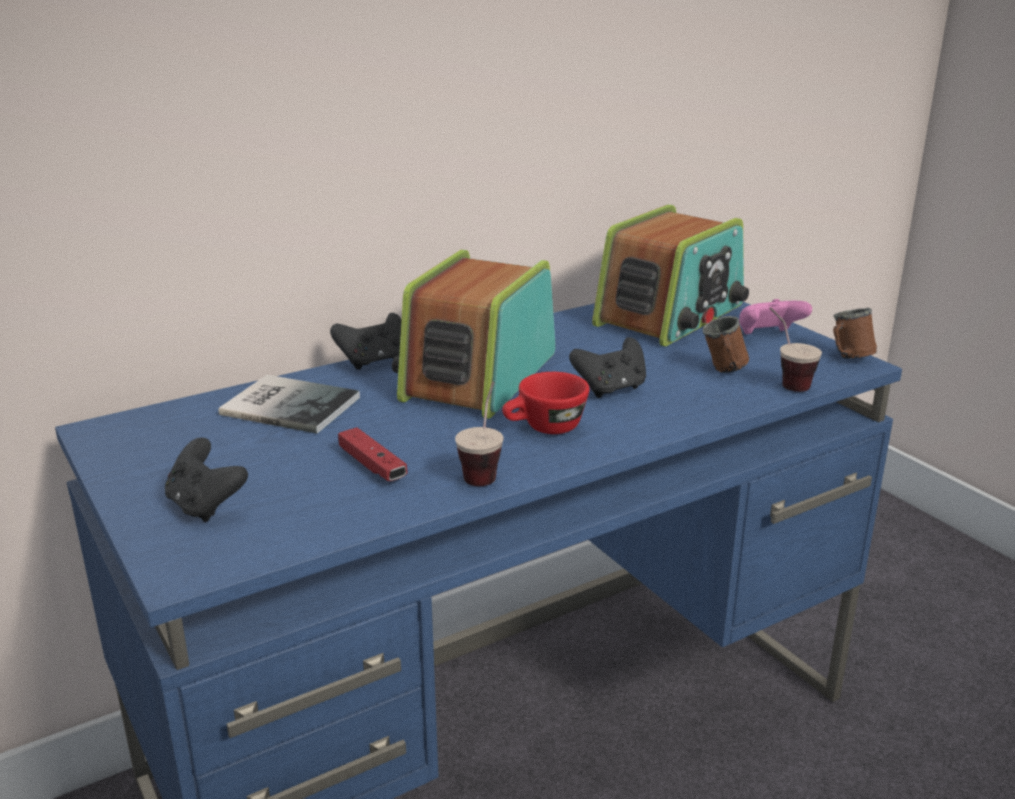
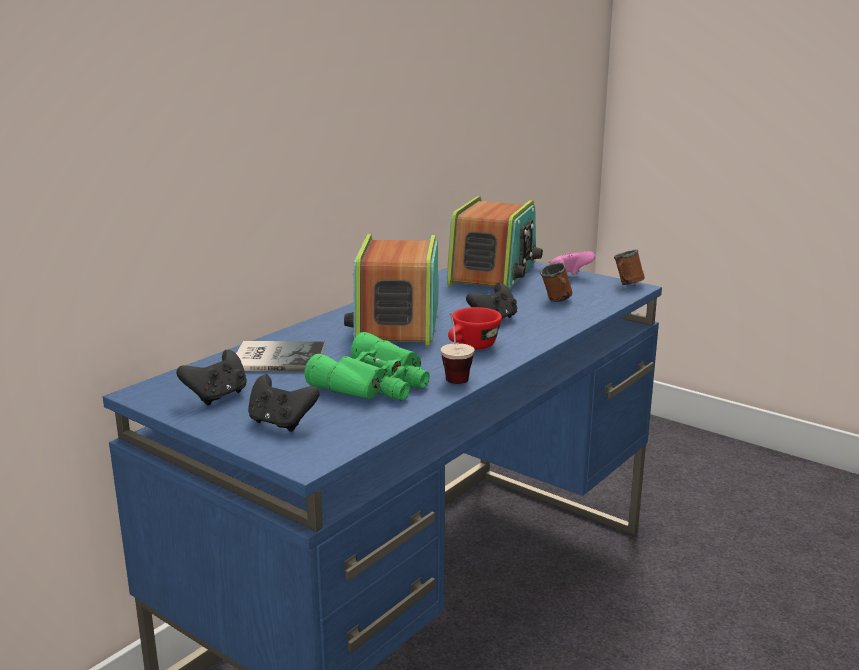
camera: 20 degrees left, 5 degrees down
black game controller [330,313,401,370] -> black game controller moved to [176,350,247,405]
red game controller [338,427,408,481] -> green binoculars [304,332,430,401]
cup [769,307,822,392] -> none

